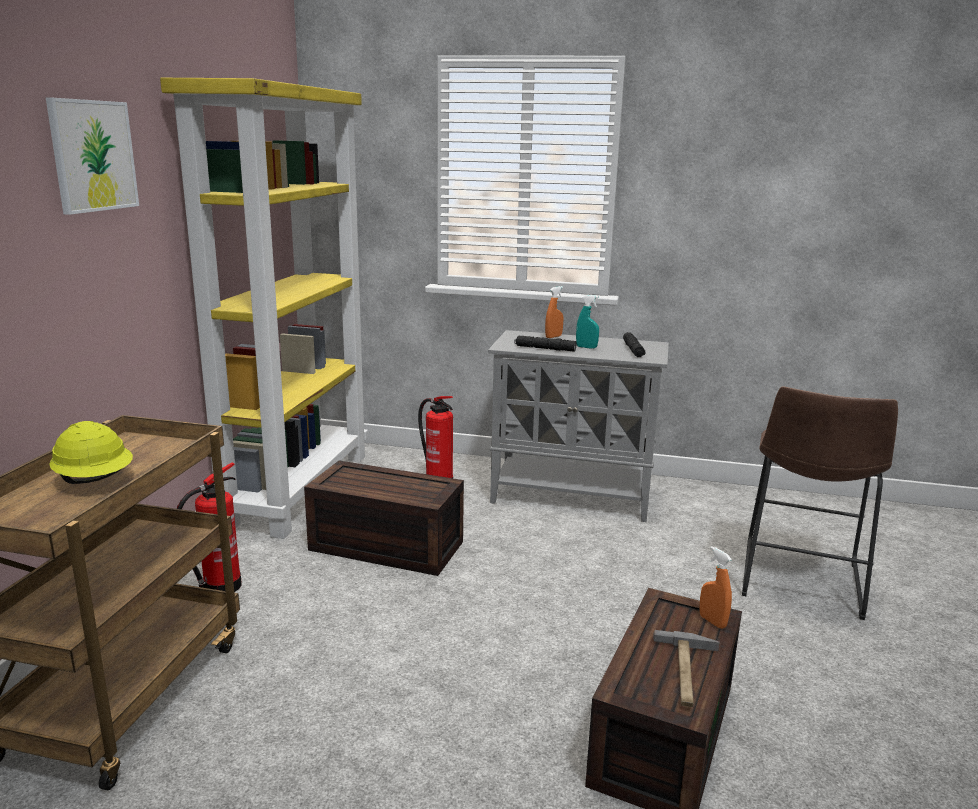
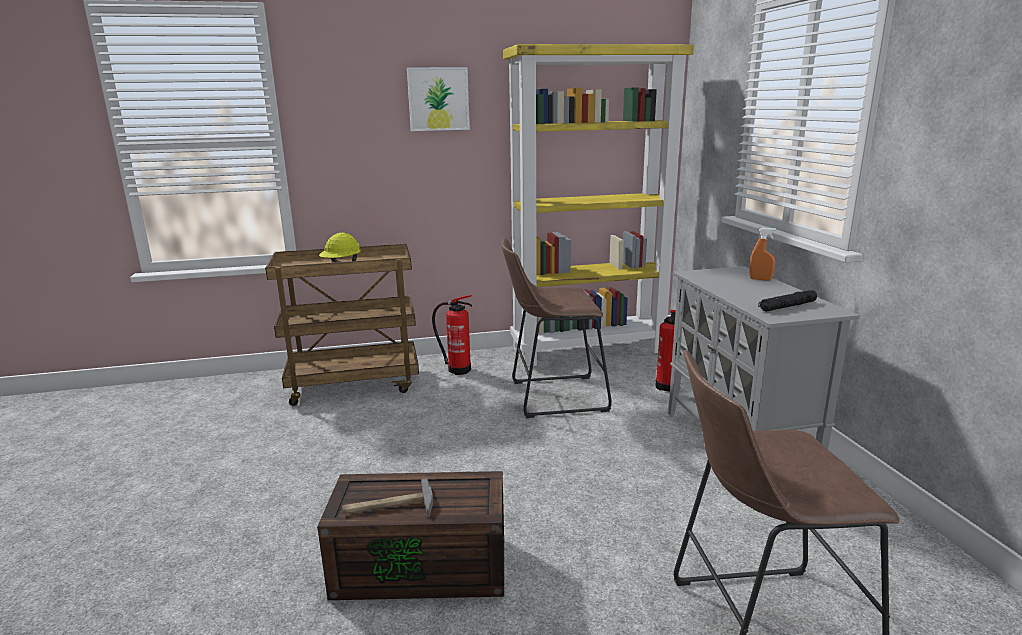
camera: 65 degrees right, 0 degrees up
brown storage box [304,461,464,576] -> brown stool [502,238,612,418]
black flashlight [514,335,577,352] -> none
turquoise spray bottle [576,295,599,349] -> none
orange spray bottle [699,546,732,629] -> none

